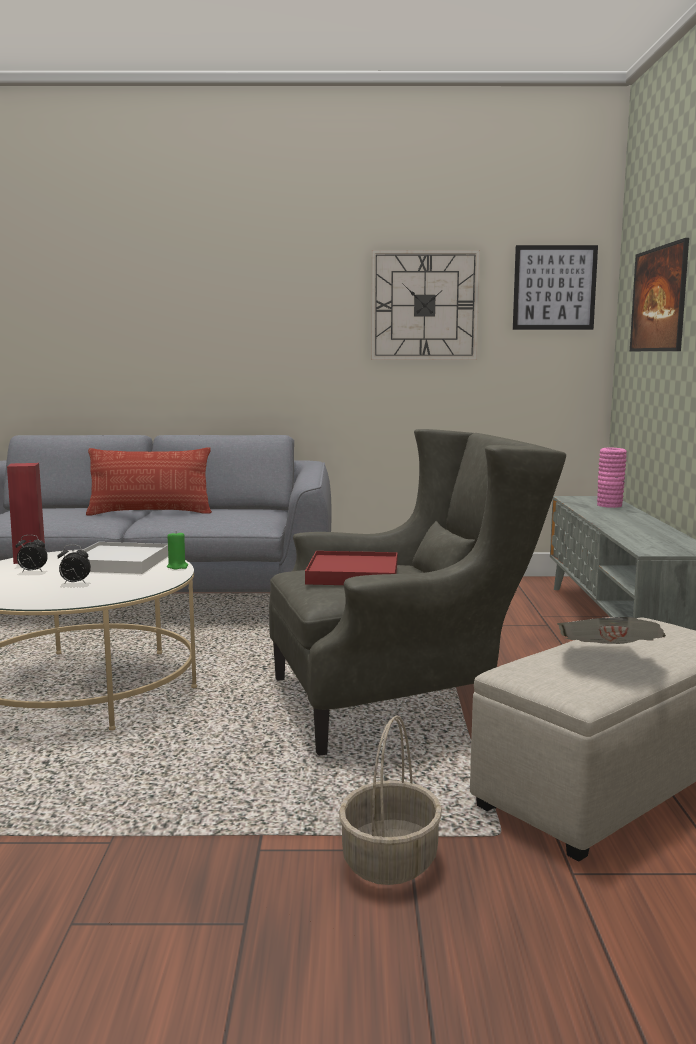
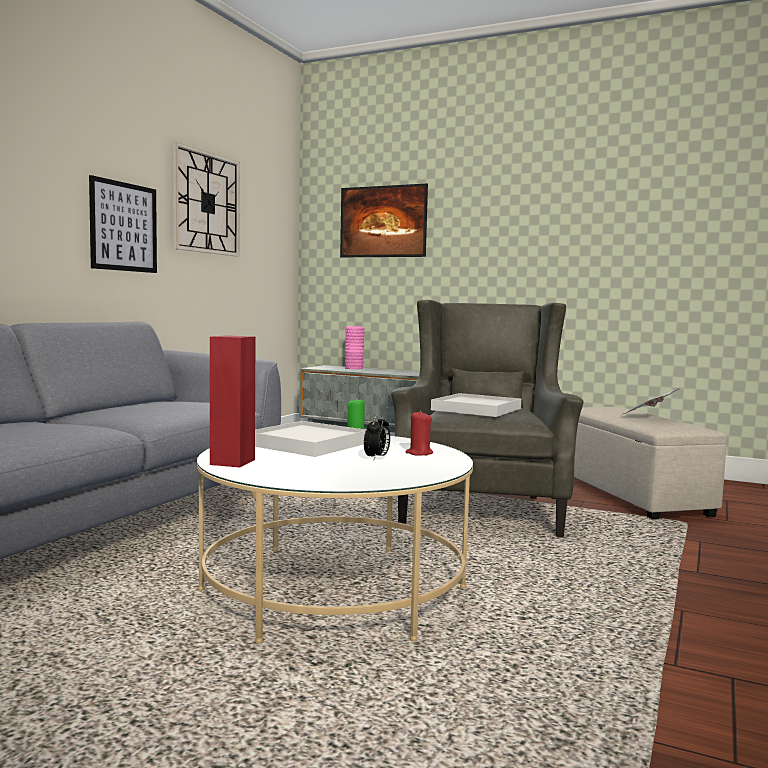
camera: 65 degrees left, 5 degrees down
alarm clock [15,535,48,572] -> none
pillow [86,447,212,516] -> none
red tray [305,551,397,585] -> white tray [431,393,521,417]
basket [339,716,442,885] -> none
picture [513,245,598,330] -> picture moved to [89,175,157,273]
none -> red candle [405,412,433,456]

